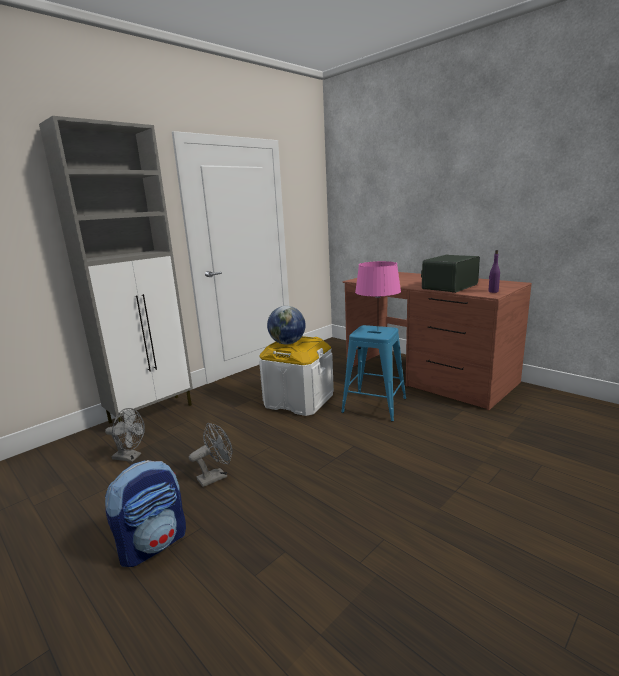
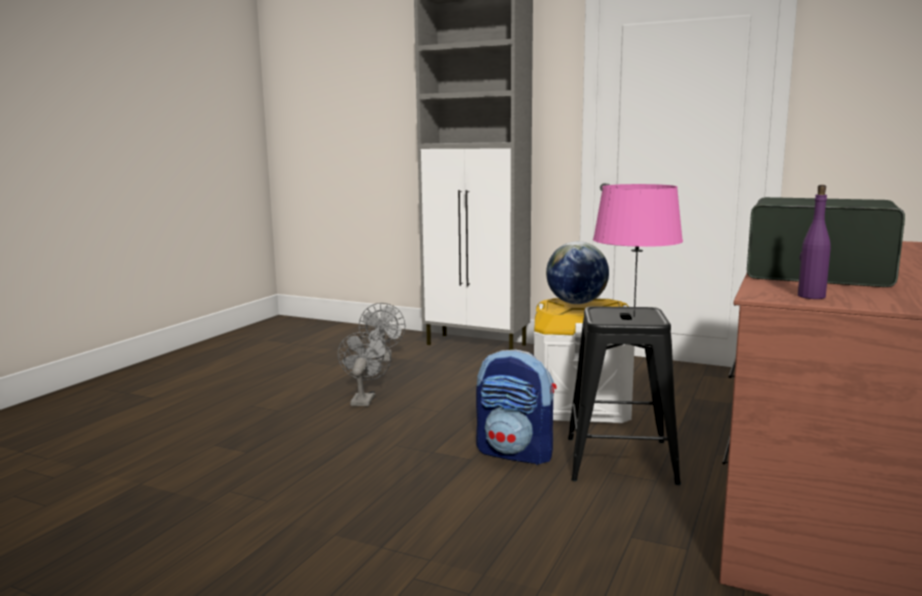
camera: 70 degrees right, 5 degrees down
backpack [105,460,186,567] -> backpack moved to [476,350,557,465]
grey fan [189,423,233,487] -> grey fan turned 120 degrees counterclockwise [338,332,391,406]
blue stool [341,325,406,421] -> black stool [568,306,681,485]

